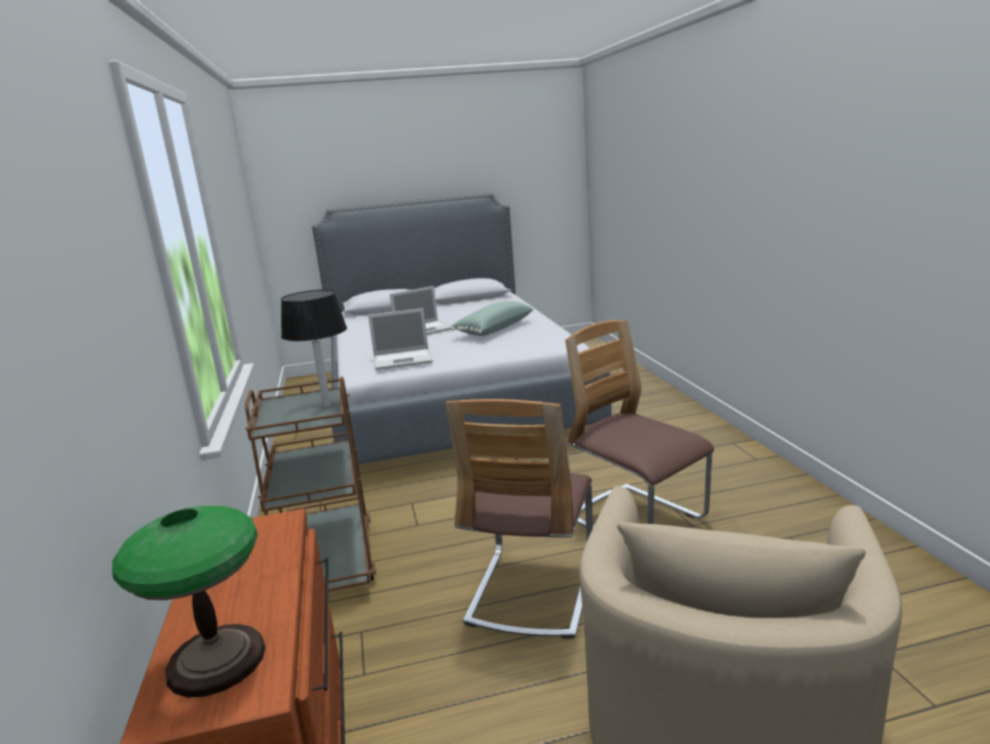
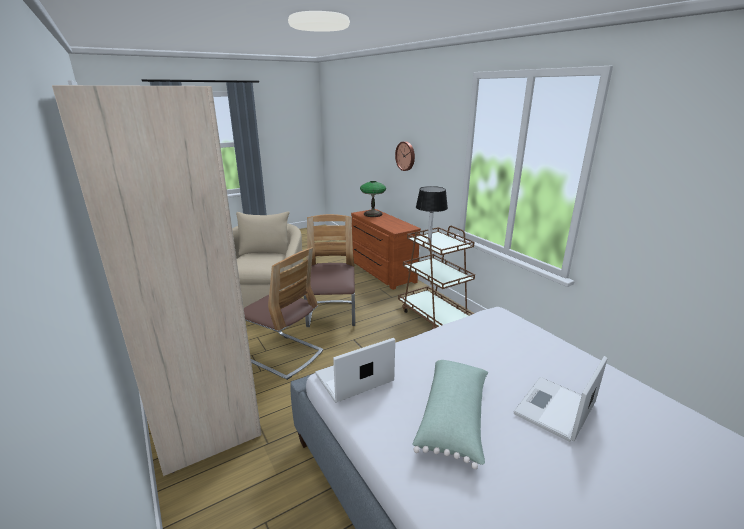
camera: 160 degrees right, 5 degrees up
laptop [368,308,433,370] -> laptop moved to [315,338,395,403]
none -> beige wardrobe [52,85,262,476]
none -> wall clock [395,141,415,171]

